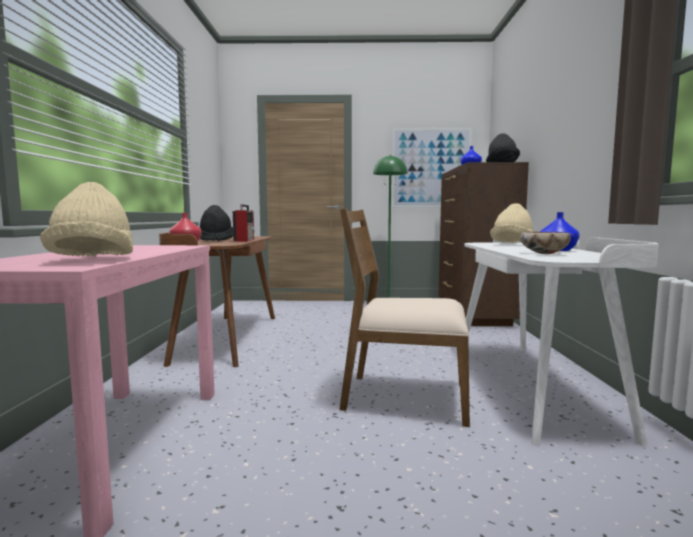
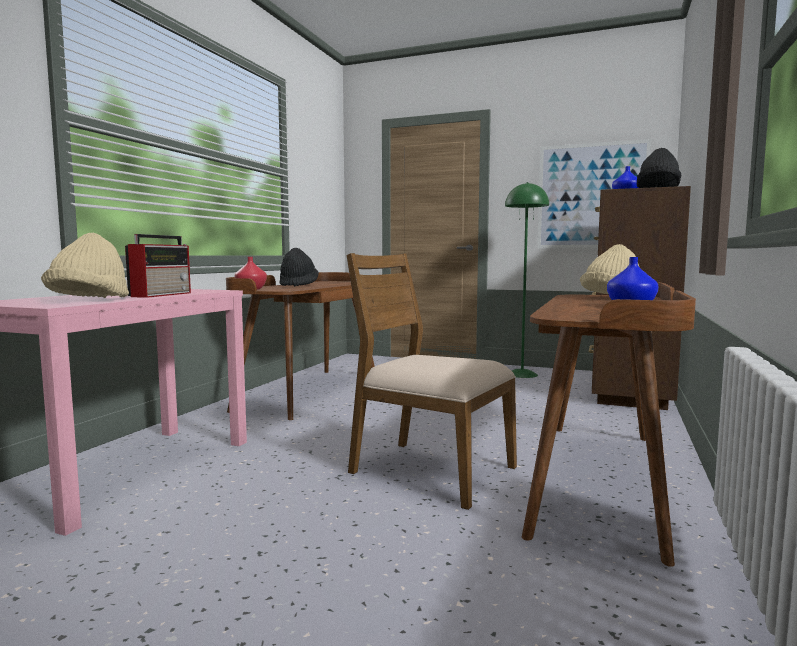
camera: 20 degrees right, 0 degrees up
radio [233,204,254,242] -> radio moved to [125,234,191,298]
white desk [464,237,659,446] -> brown desk [522,282,696,567]
bowl [520,232,571,254] -> none

